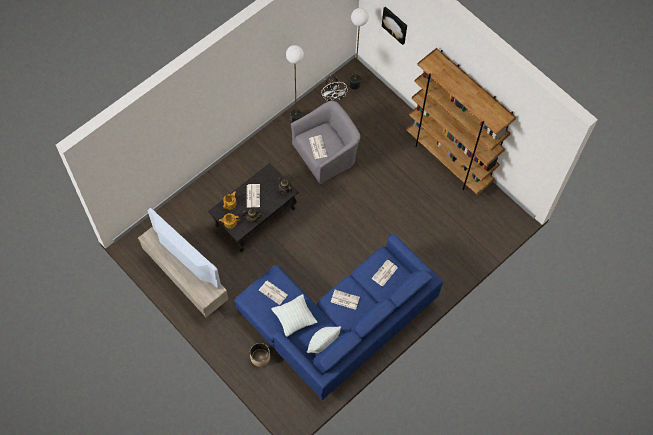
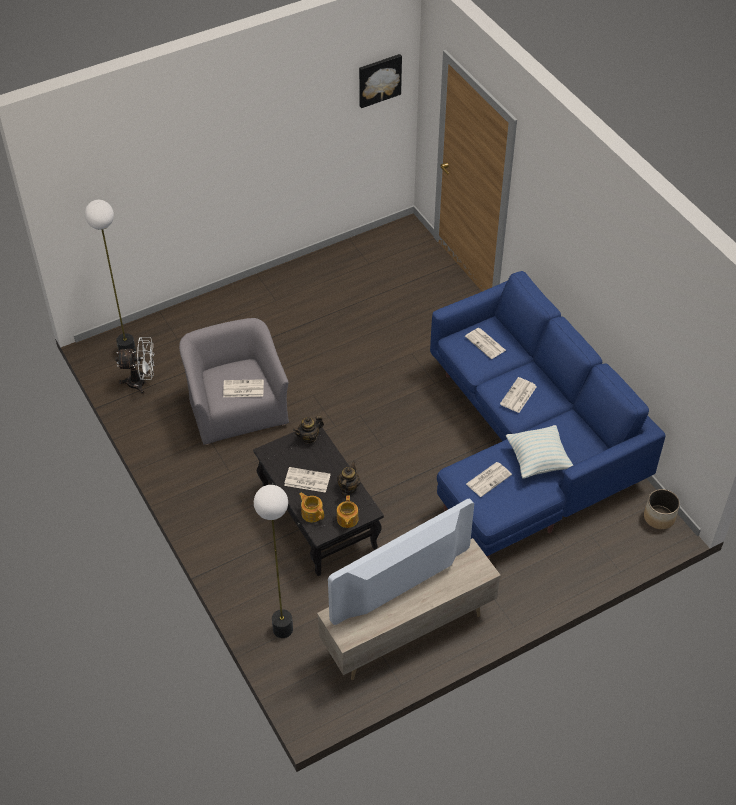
camera: 75 degrees left, 15 degrees down
planter [250,343,270,367] -> planter moved to [644,489,680,529]
floor lamp [286,45,304,123] -> floor lamp moved to [254,485,293,638]
pillow [307,326,341,353] -> none
picture [382,6,407,45] -> picture moved to [359,54,402,108]
brown bookcase [406,48,516,195] -> none

